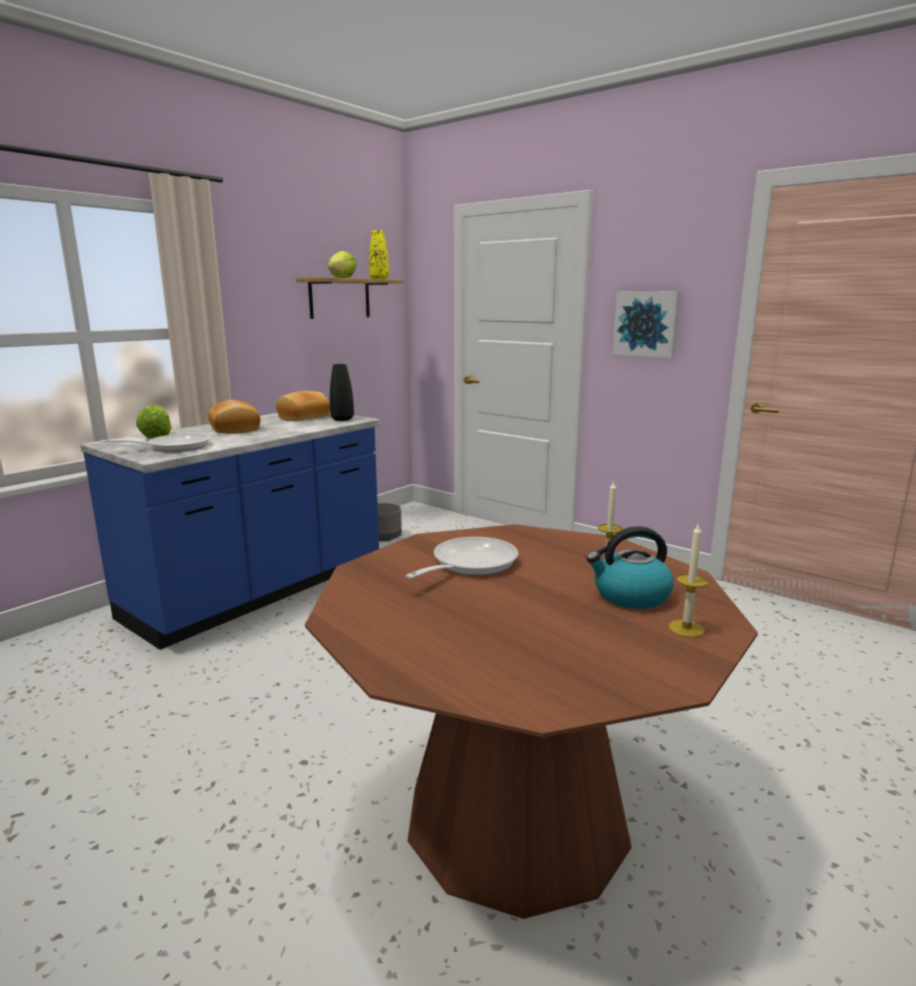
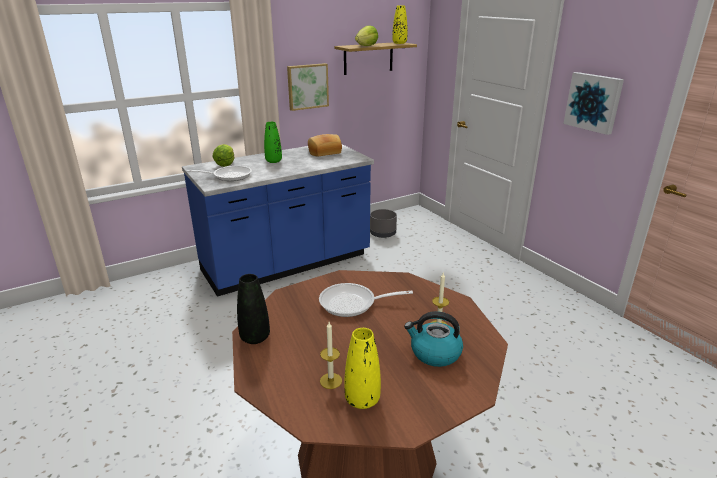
camera: 20 degrees right, 10 degrees up
bread [208,400,260,434] -> green vase [264,122,282,163]
black vase [330,364,354,421] -> black vase moved to [237,274,270,344]
frying pan [405,537,518,579] -> frying pan turned 150 degrees counterclockwise [319,283,413,317]
candle [668,523,708,638] -> candle moved to [320,322,342,389]
none -> picture [287,63,329,111]
none -> yellow vase [344,328,381,409]

